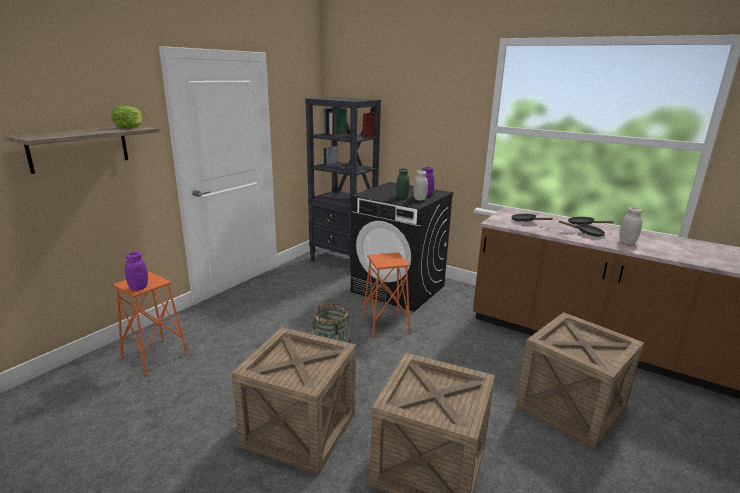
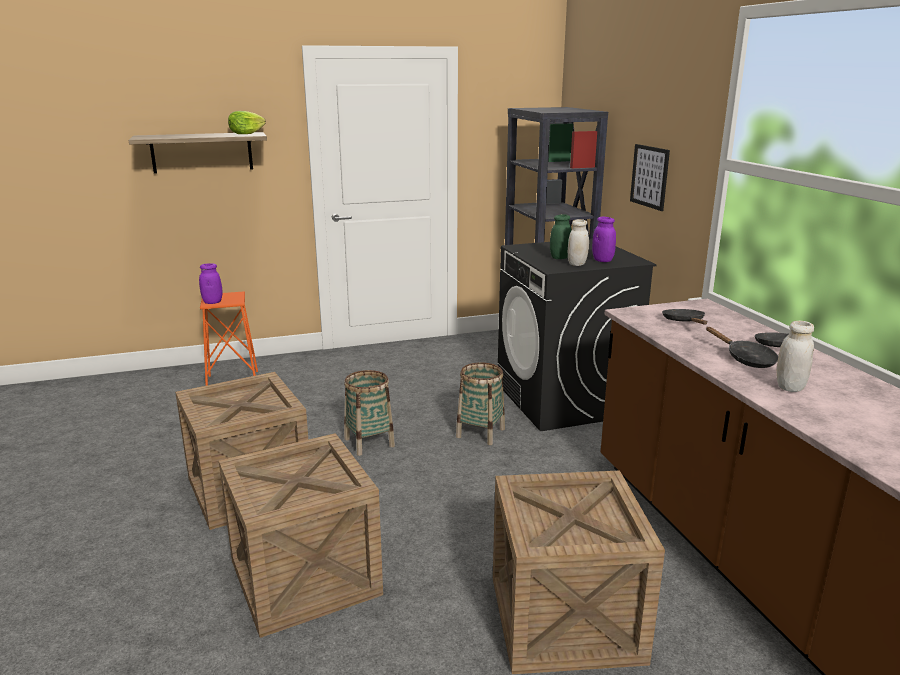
camera: 40 degrees right, 0 degrees up
orange stool [362,252,410,338] -> basket [456,363,505,445]
none -> picture [630,144,670,211]

